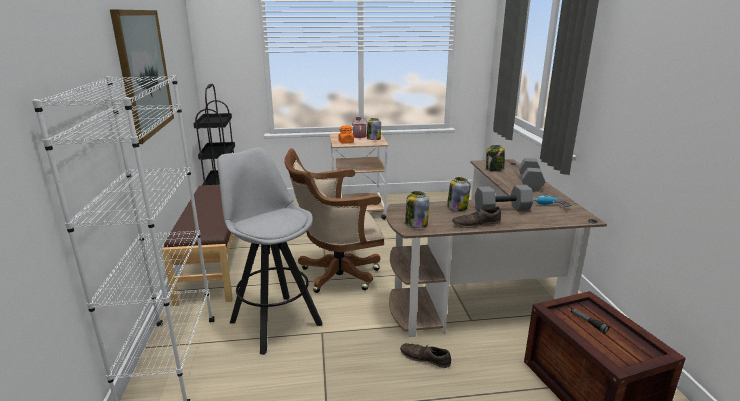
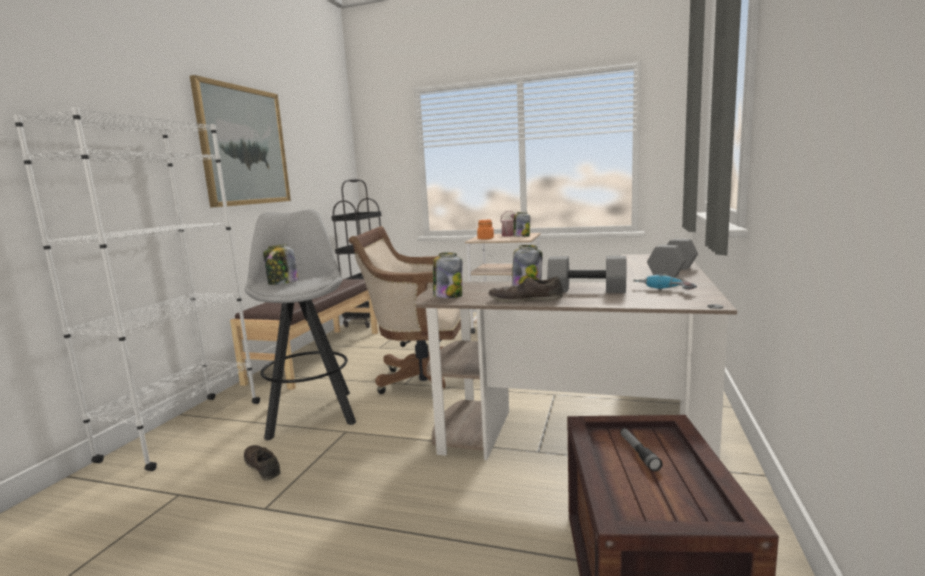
camera: 25 degrees right, 10 degrees down
brown shoe [400,343,451,368] -> brown shoe moved to [244,445,281,481]
jar [486,145,505,172] -> jar moved to [263,244,298,285]

